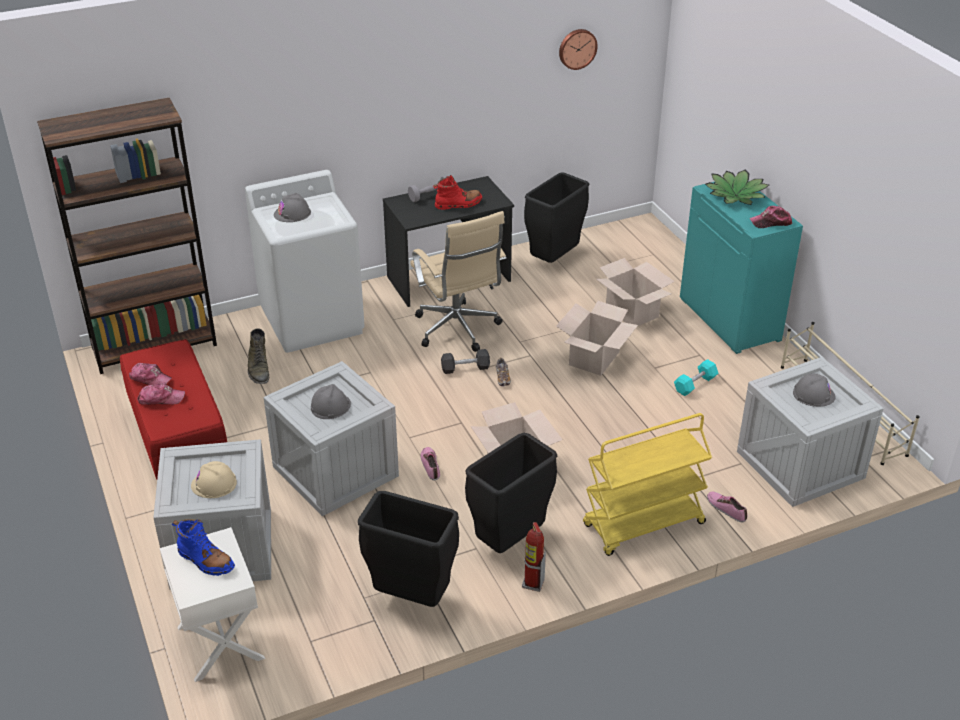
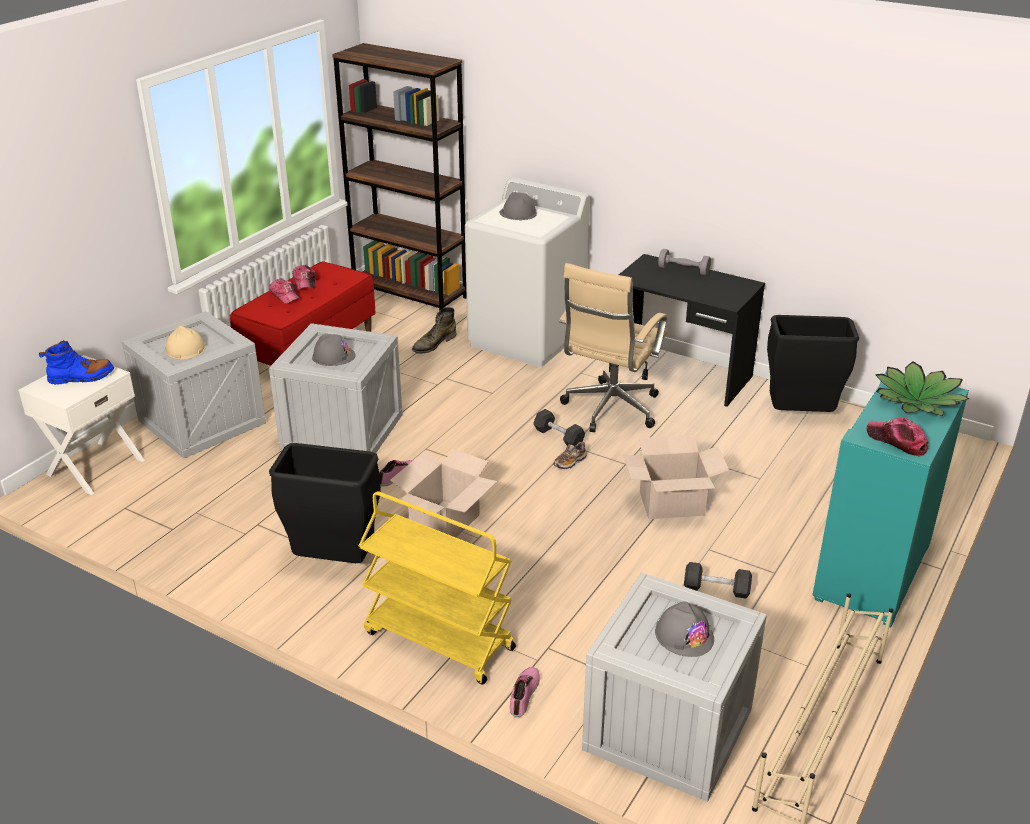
camera: 55 degrees right, 5 degrees down
blue boot [172,519,235,576] -> blue boot turned 105 degrees counterclockwise [39,340,114,385]
black trash can [358,491,459,607] -> none
red boot [433,175,482,210] -> none
fire extinguisher [522,522,546,592] -> none
wall clock [559,29,598,70] -> none
cardboard box [597,258,675,326] -> none
turquoise dumbbell [674,359,718,396] -> black dumbbell [684,562,752,599]

